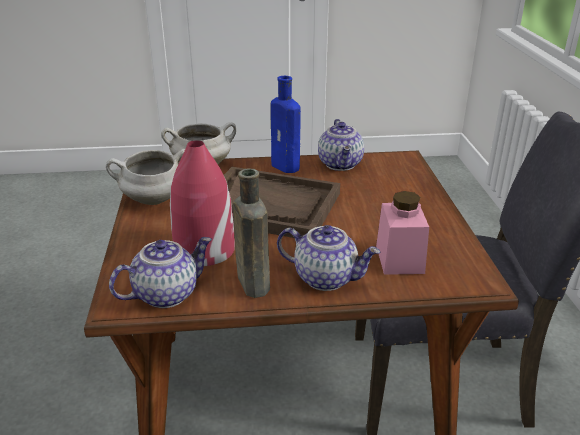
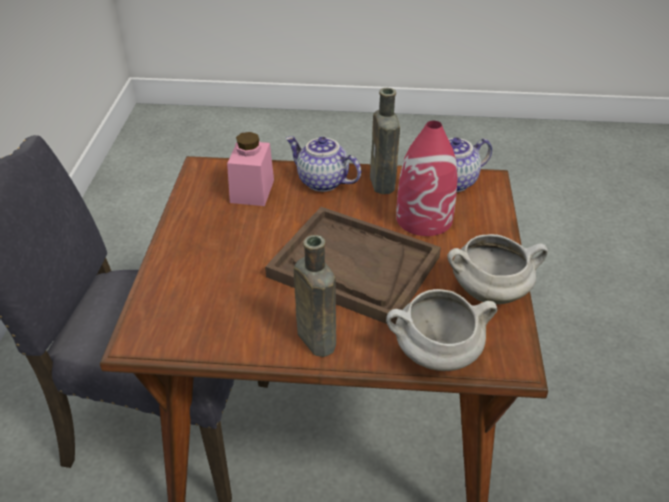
camera: 170 degrees left, 10 degrees up
blue bottle [271,76,301,173] -> brown bottle [294,235,336,357]
teapot [318,119,364,171] -> none

